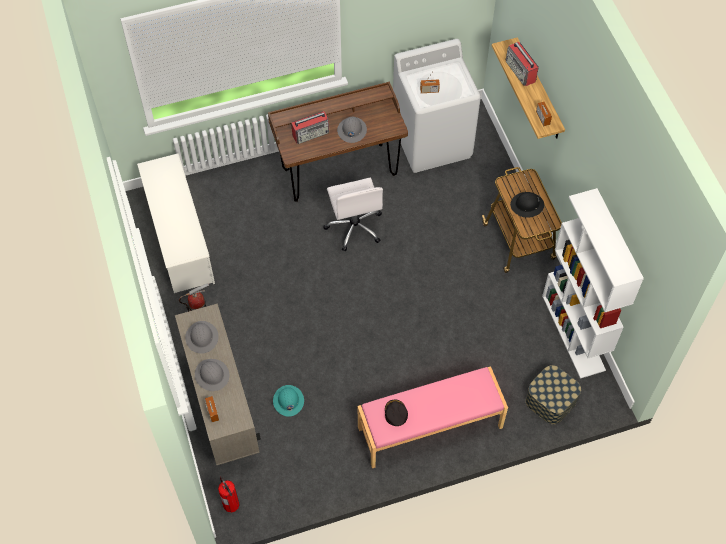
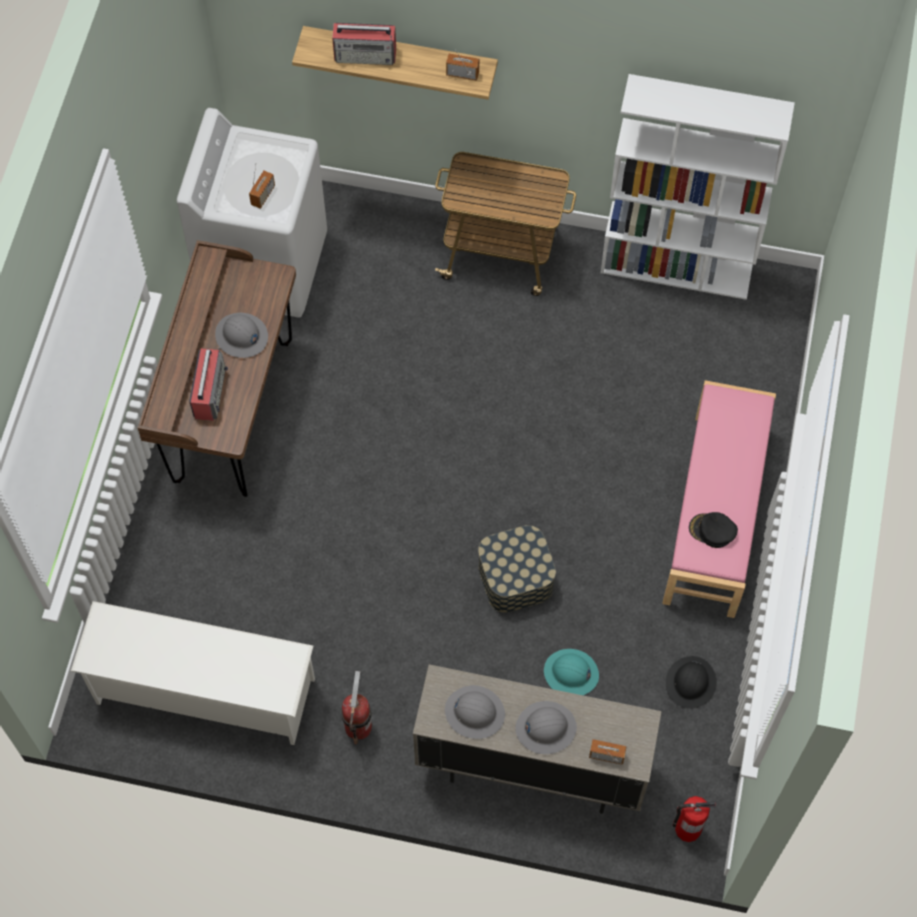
camera: 60 degrees left, 5 degrees up
white office chair [323,178,383,251] -> none
black hard hat [510,192,544,218] -> black hard hat moved to [666,656,717,709]
storage box [526,365,581,424] -> storage box moved to [478,525,556,613]

